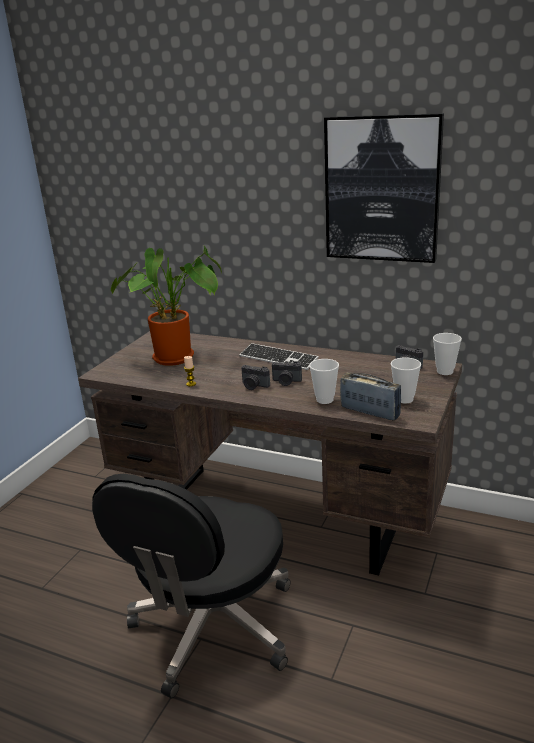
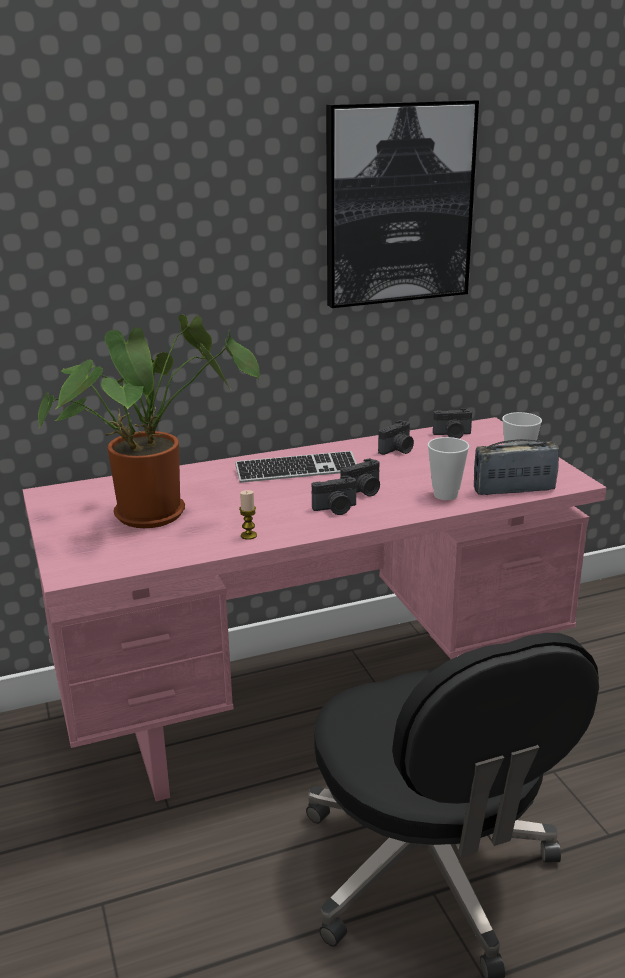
camera: 45 degrees left, 0 degrees up
brown desk [78,331,462,575] -> pink desk [23,417,607,801]
cup [433,333,462,375] -> none
none -> camera [378,420,414,455]

